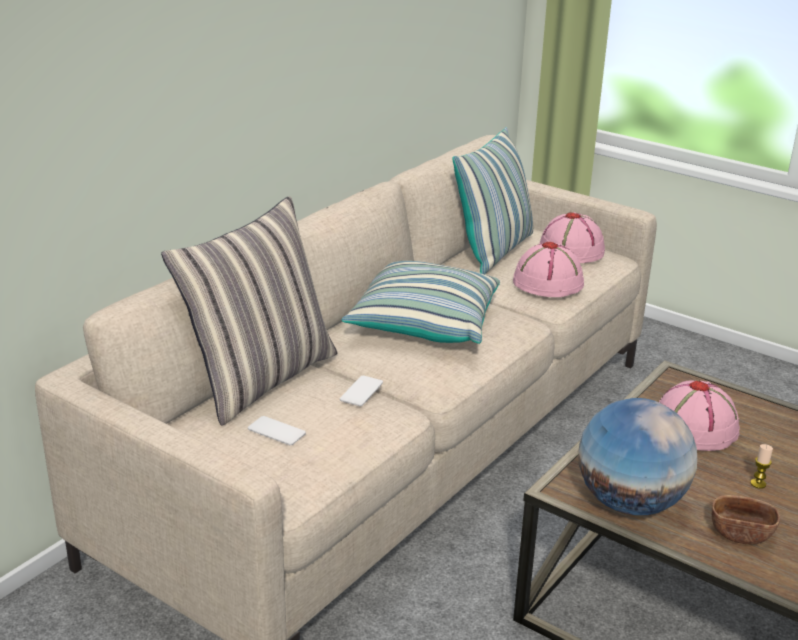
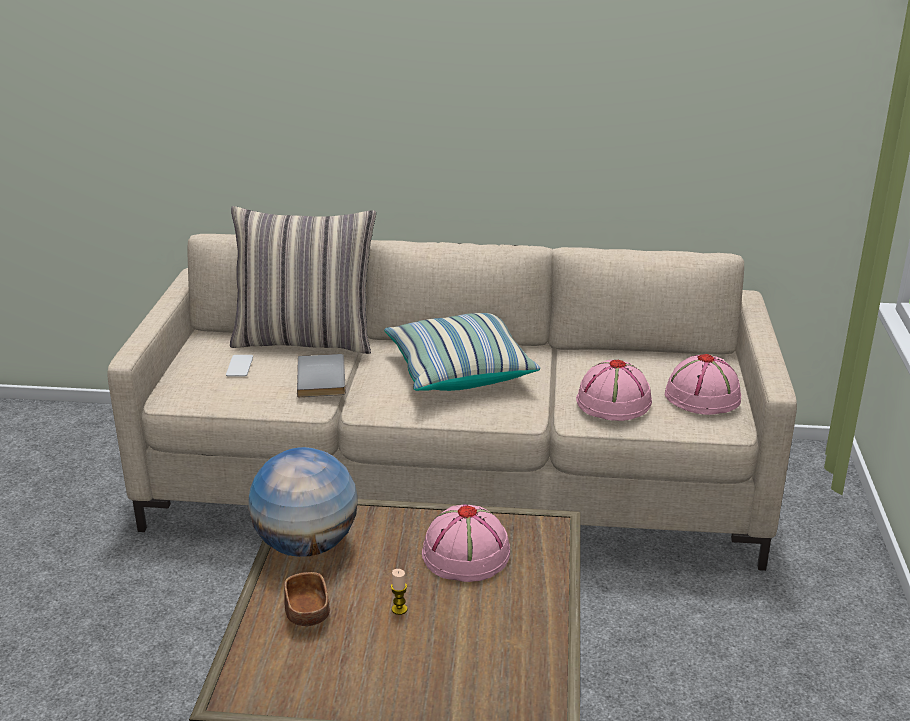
camera: 60 degrees right, 0 degrees up
phone [340,376,383,406] -> grey book [297,354,346,397]
pillow [452,127,533,275] -> none

